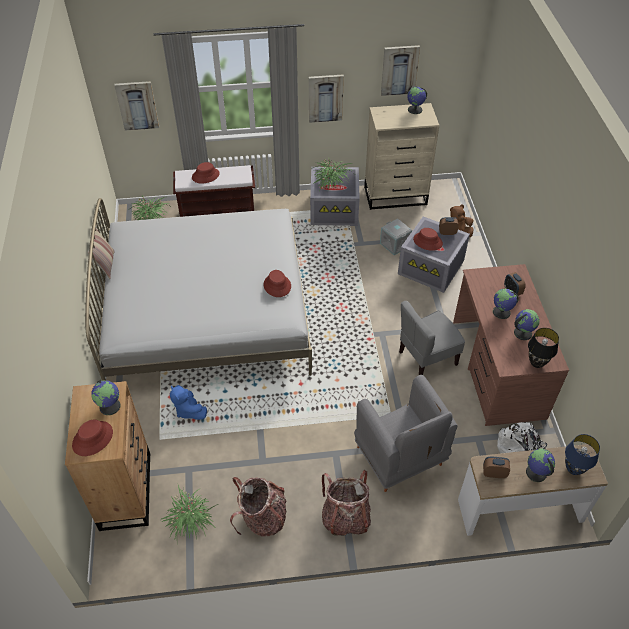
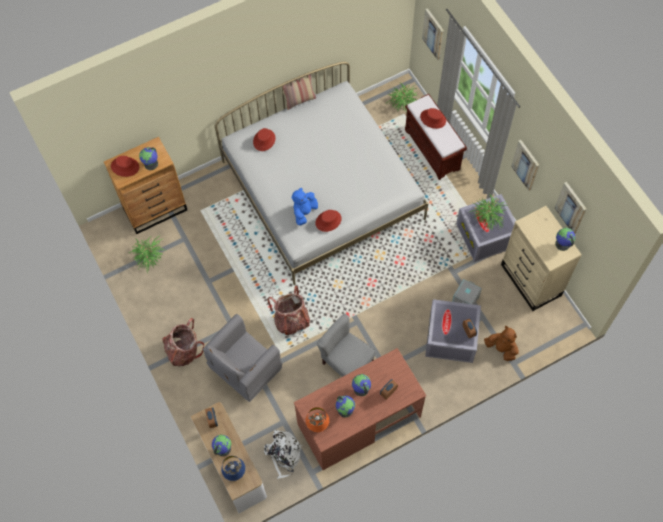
camera: 70 degrees right, 15 degrees up
blue plush toy [170,385,207,420] -> blue plush toy moved to [292,188,318,225]
backpack [230,477,287,537] -> backpack moved to [268,286,311,335]
red hat [413,228,443,251] -> red hat moved to [253,128,276,151]
black table lamp [528,328,559,368] -> orange table lamp [306,407,329,432]

